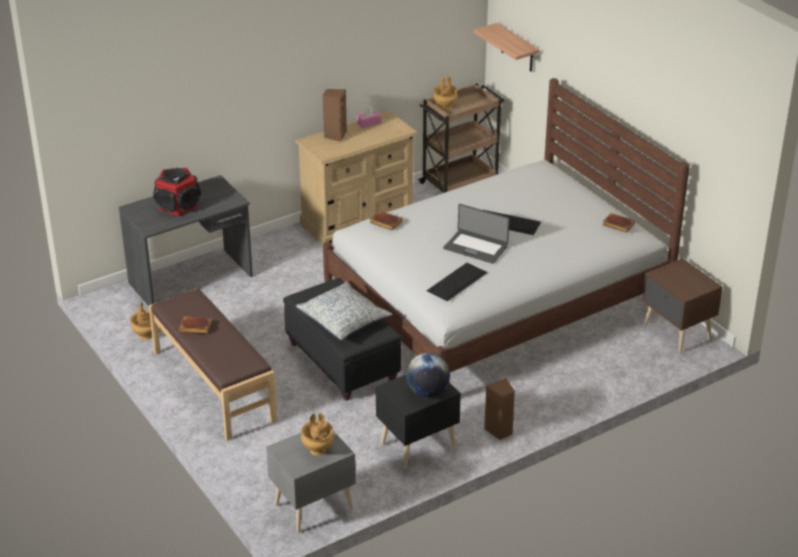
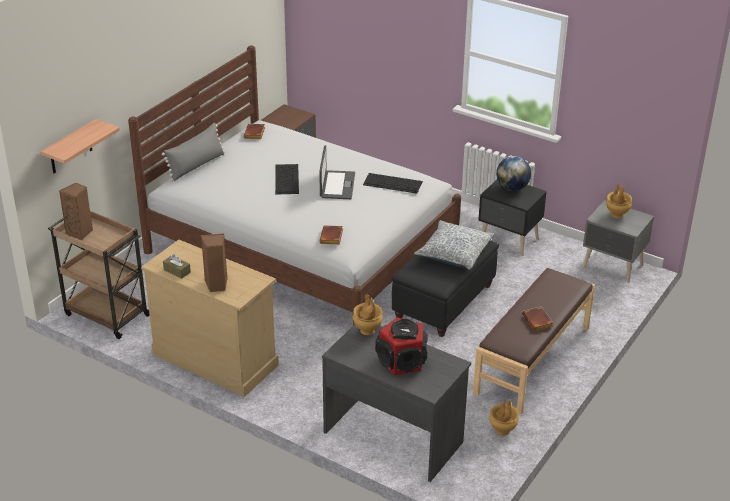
camera: 115 degrees left, 0 degrees up
pink tissue box [357,106,382,128] -> brown tissue box [163,254,191,279]
brown vase [433,77,458,111] -> brown vase moved to [353,295,383,335]
brown speaker [484,378,515,440] -> brown speaker moved to [59,183,93,241]
none -> grey pillow [162,123,225,181]

